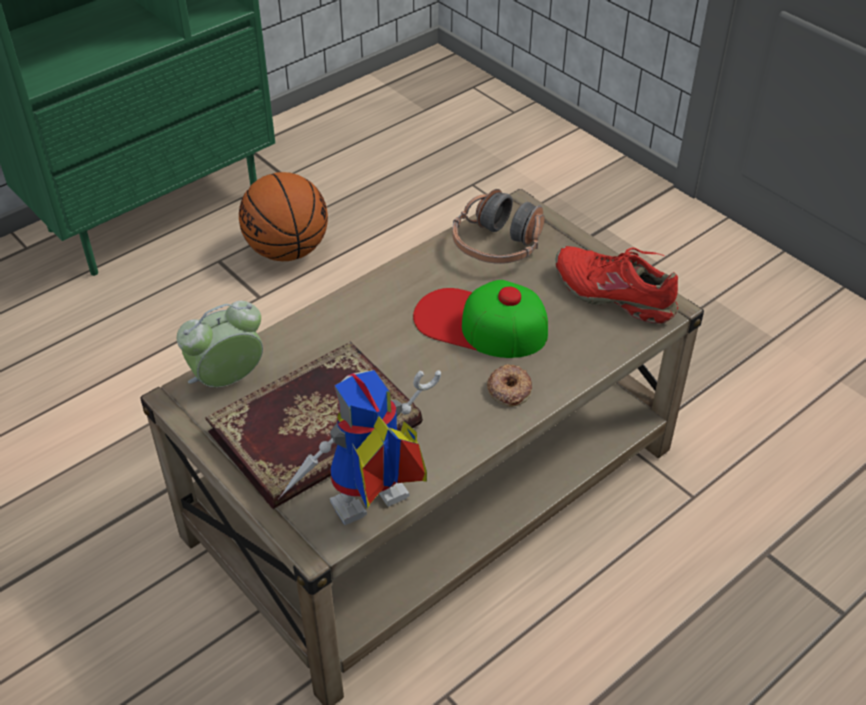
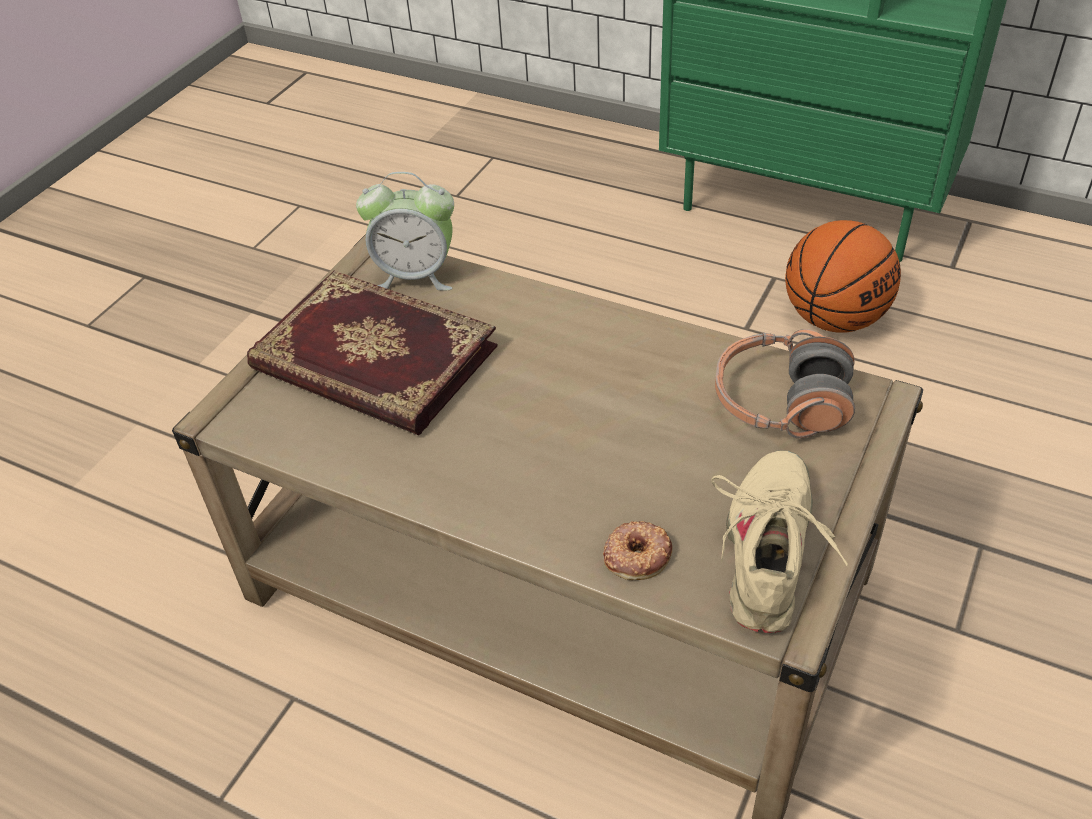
camera: 70 degrees right, 0 degrees up
alarm clock [177,301,263,387] -> alarm clock turned 150 degrees clockwise [356,172,454,291]
toy robot [279,370,441,525] -> none
cap [413,280,548,358] -> none
donut [487,364,532,407] -> donut moved to [603,521,673,580]
red shoe [555,246,678,324] -> beige shoe [711,450,849,633]

